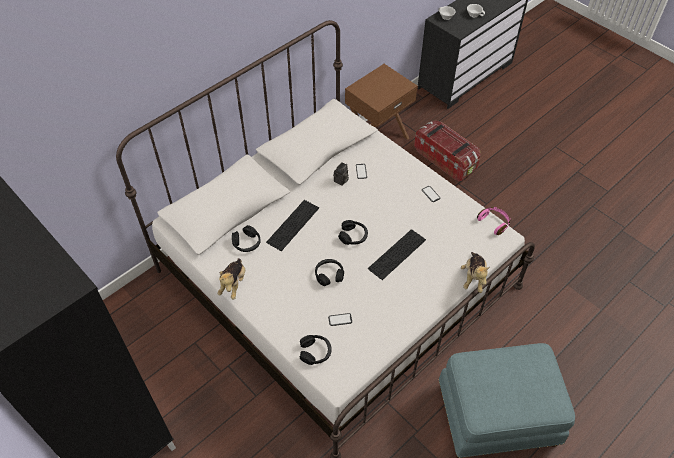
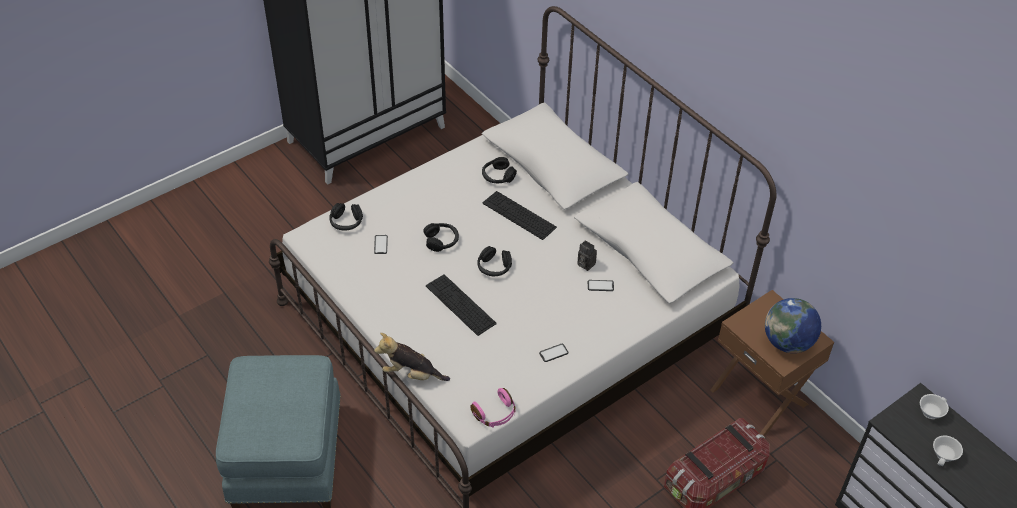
camera: 95 degrees right, 5 degrees down
plush toy [218,258,245,299] -> none
none -> globe [765,298,821,353]

